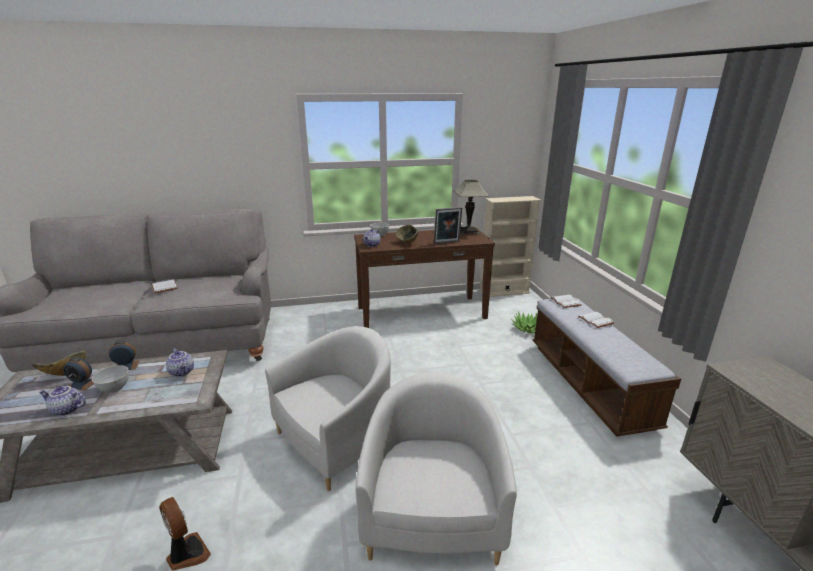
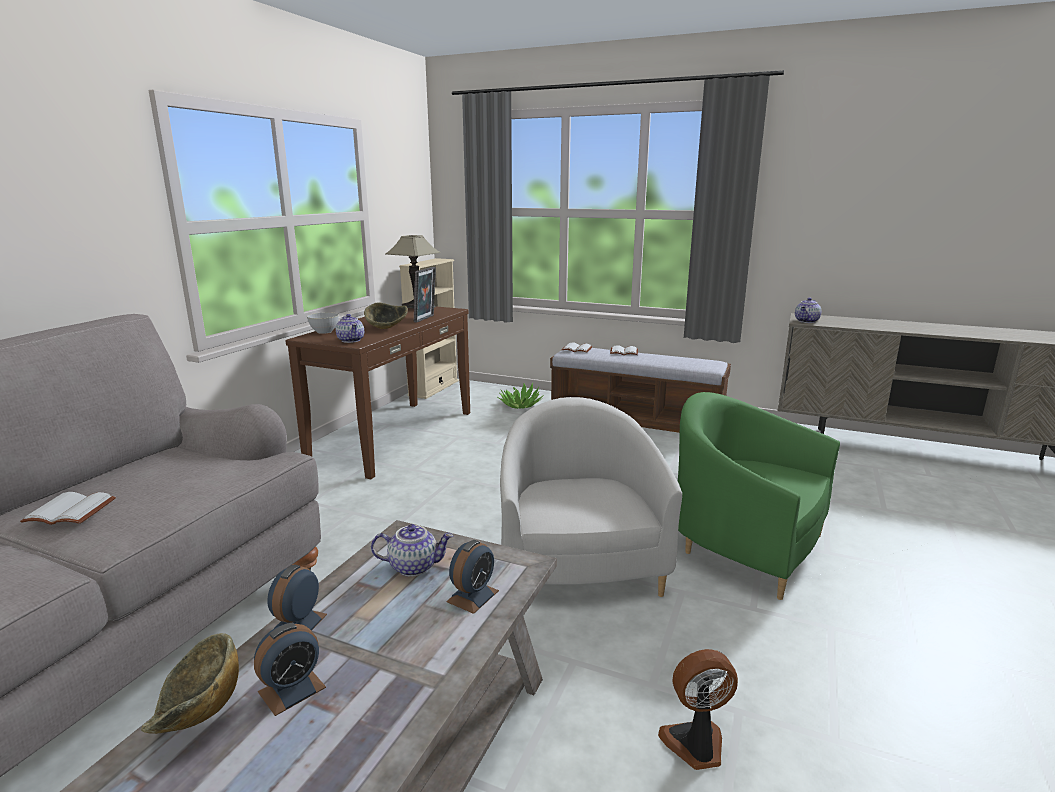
camera: 55 degrees left, 5 degrees down
teapot [38,386,86,416] -> teapot moved to [795,298,821,323]
grey bowl [92,365,129,393] -> none
white armchair [355,372,517,565] -> green armchair [678,392,840,600]
none -> alarm clock [446,540,499,614]

